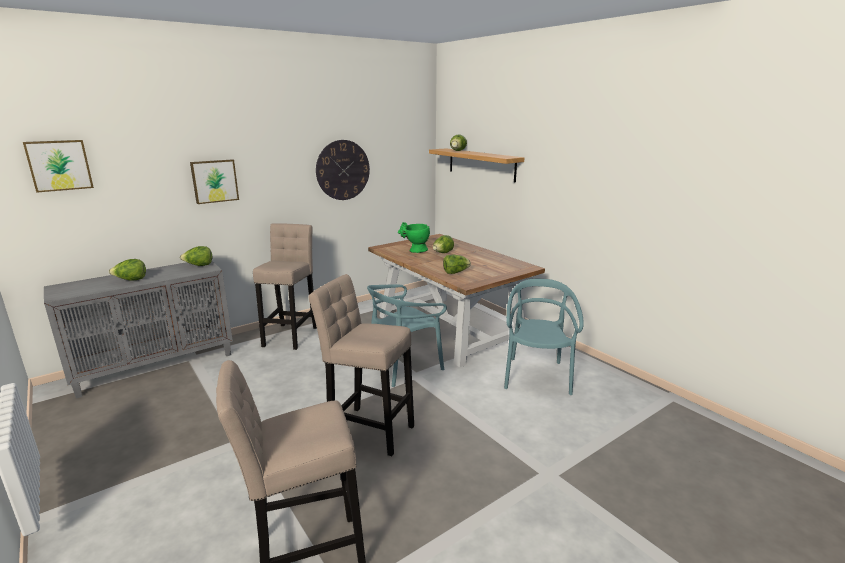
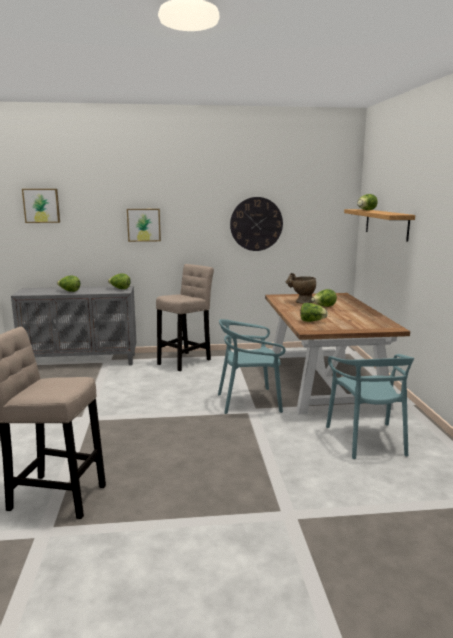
camera: 30 degrees right, 5 degrees down
beige stool [309,274,414,456] -> none
green vase [398,222,430,253] -> beige vase [286,273,316,304]
turquoise chair [504,279,584,395] -> turquoise chair turned 135 degrees clockwise [326,354,414,459]

